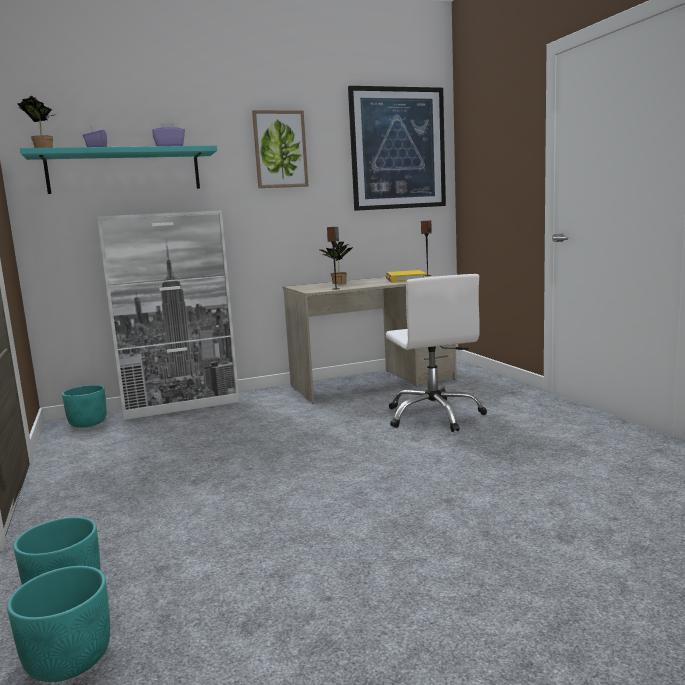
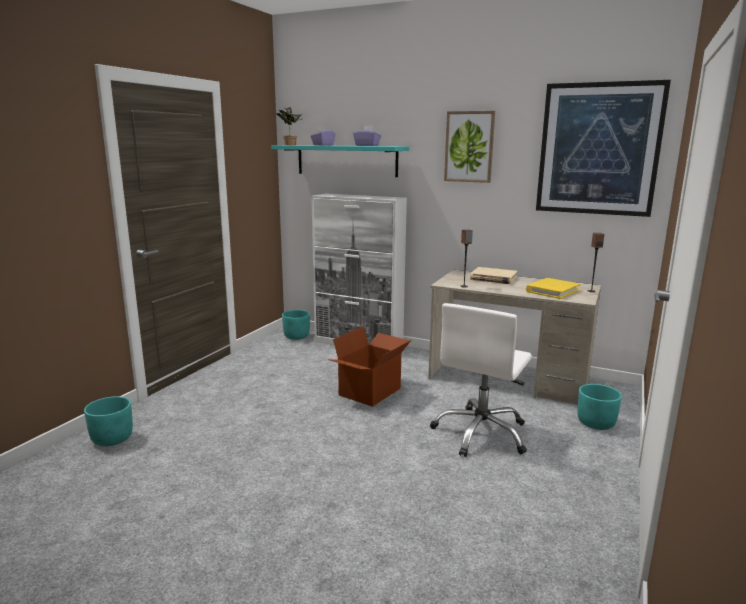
camera: 45 degrees right, 5 degrees up
turquoise planter [7,566,110,682] -> turquoise planter moved to [578,384,622,430]
potted plant [318,242,353,284] -> beige book [470,267,518,284]
none -> cardboard box [327,326,411,407]

